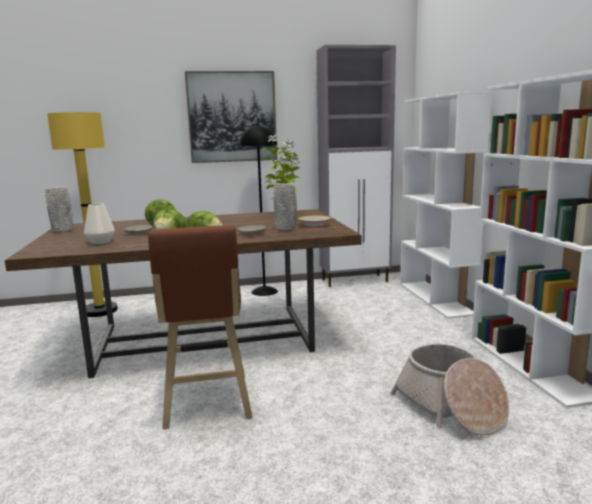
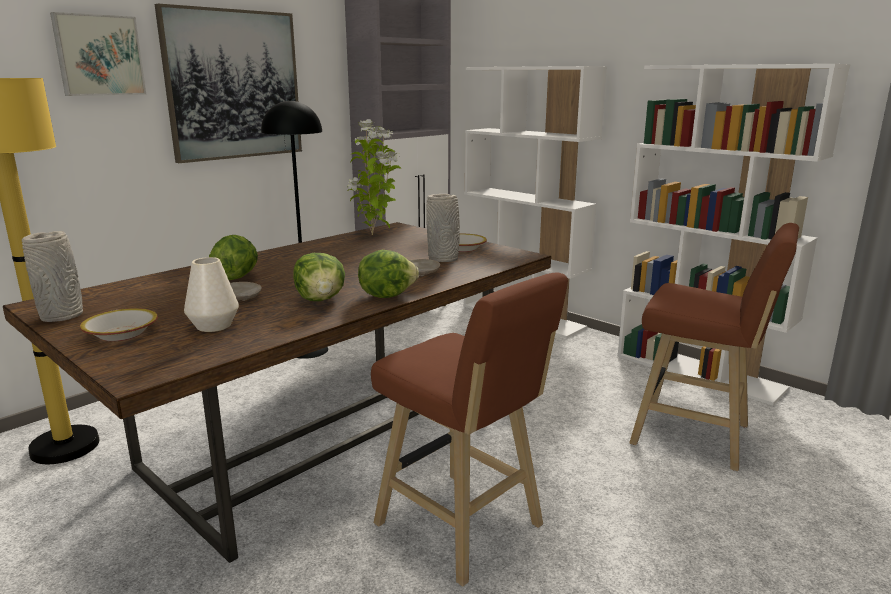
camera: 35 degrees left, 5 degrees up
basket [391,344,509,435] -> brown stool [629,223,799,471]
none -> picture [50,12,146,96]
none -> bowl [80,308,158,341]

